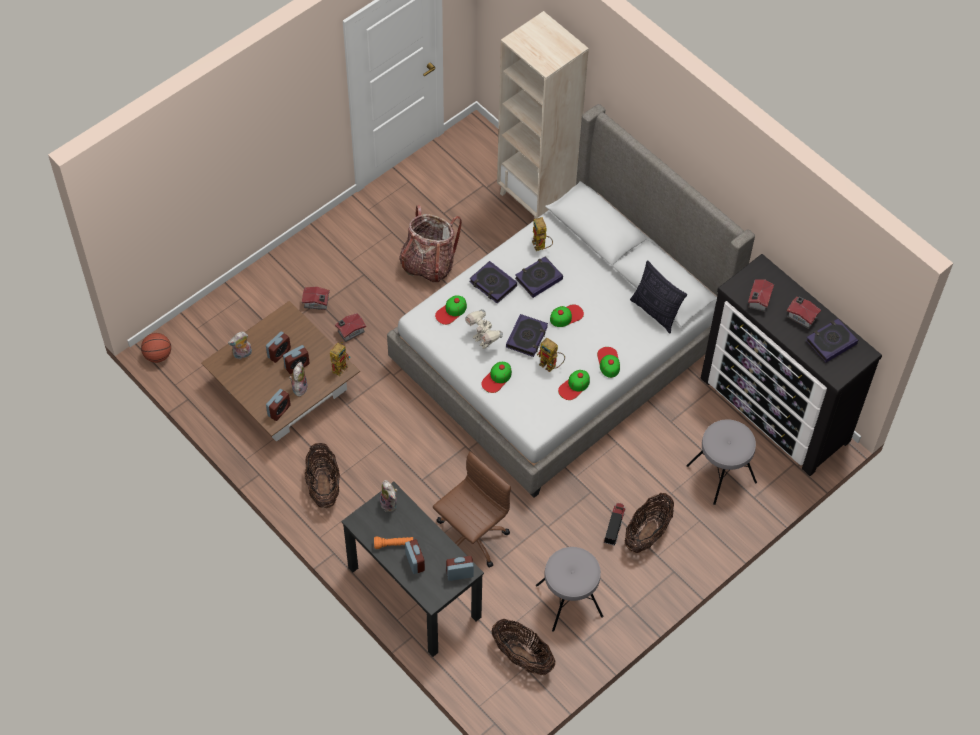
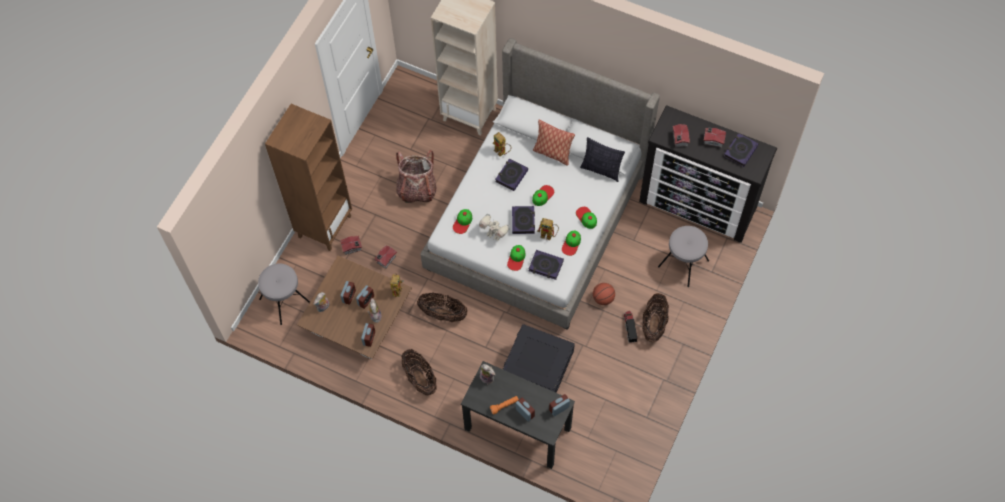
camera: 20 degrees left, 5 degrees up
basketball [141,333,171,363] -> basketball moved to [593,283,615,305]
brown office chair [433,451,511,568] -> black storage box [503,324,575,393]
book [469,261,517,304] -> book moved to [529,250,564,280]
basket [491,619,556,676] -> basket moved to [417,293,468,322]
grey stool [536,547,603,632] -> grey stool moved to [258,264,310,325]
none -> brown bookcase [265,104,352,251]
none -> pillow [533,120,575,166]

